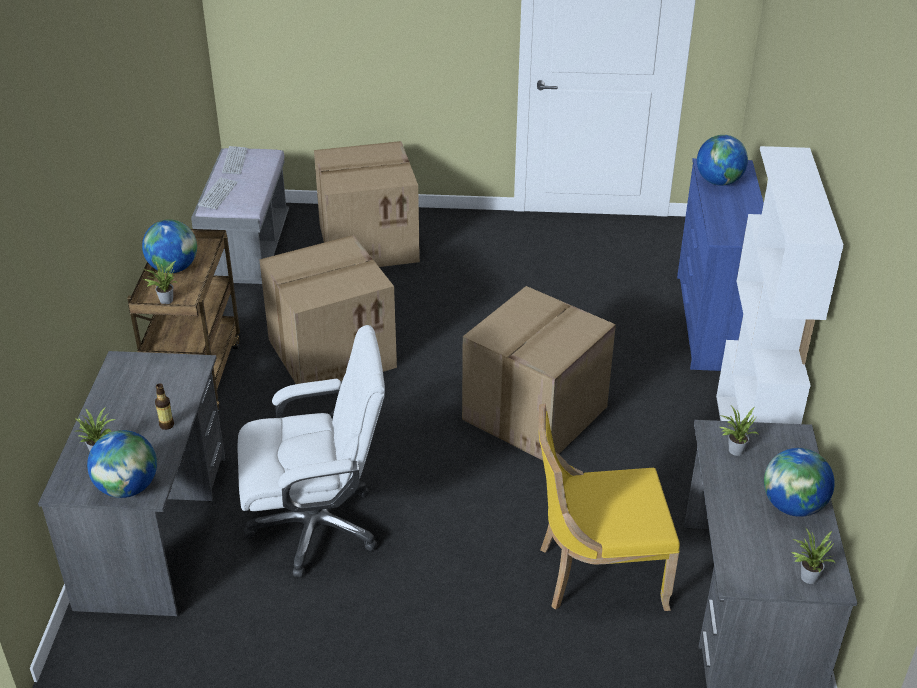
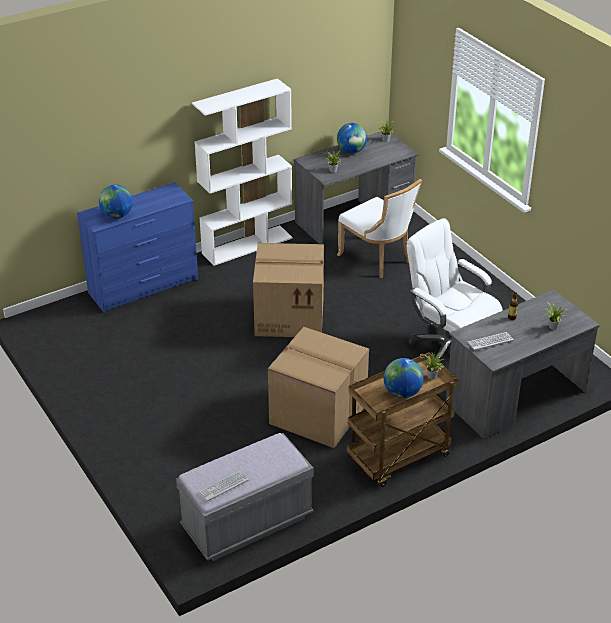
camera: 125 degrees left, 0 degrees up
globe [87,430,157,498] -> none
keyboard [198,177,238,209] -> keyboard moved to [468,332,514,350]
cardboard box [314,141,420,267] -> none
yellow chair [539,404,680,611] -> white chair [337,179,422,278]

